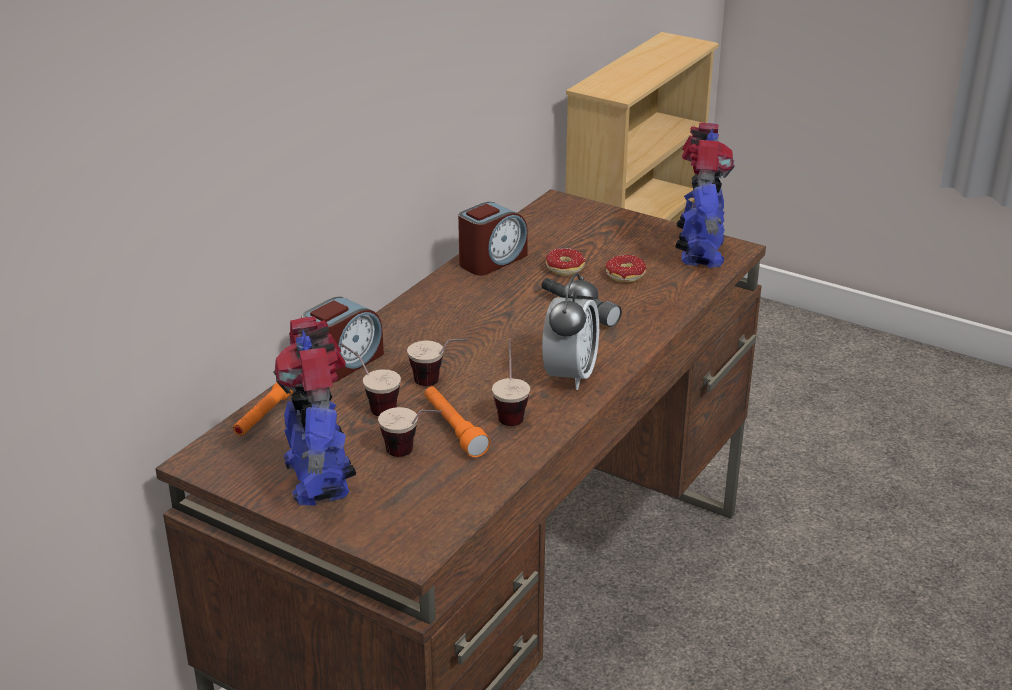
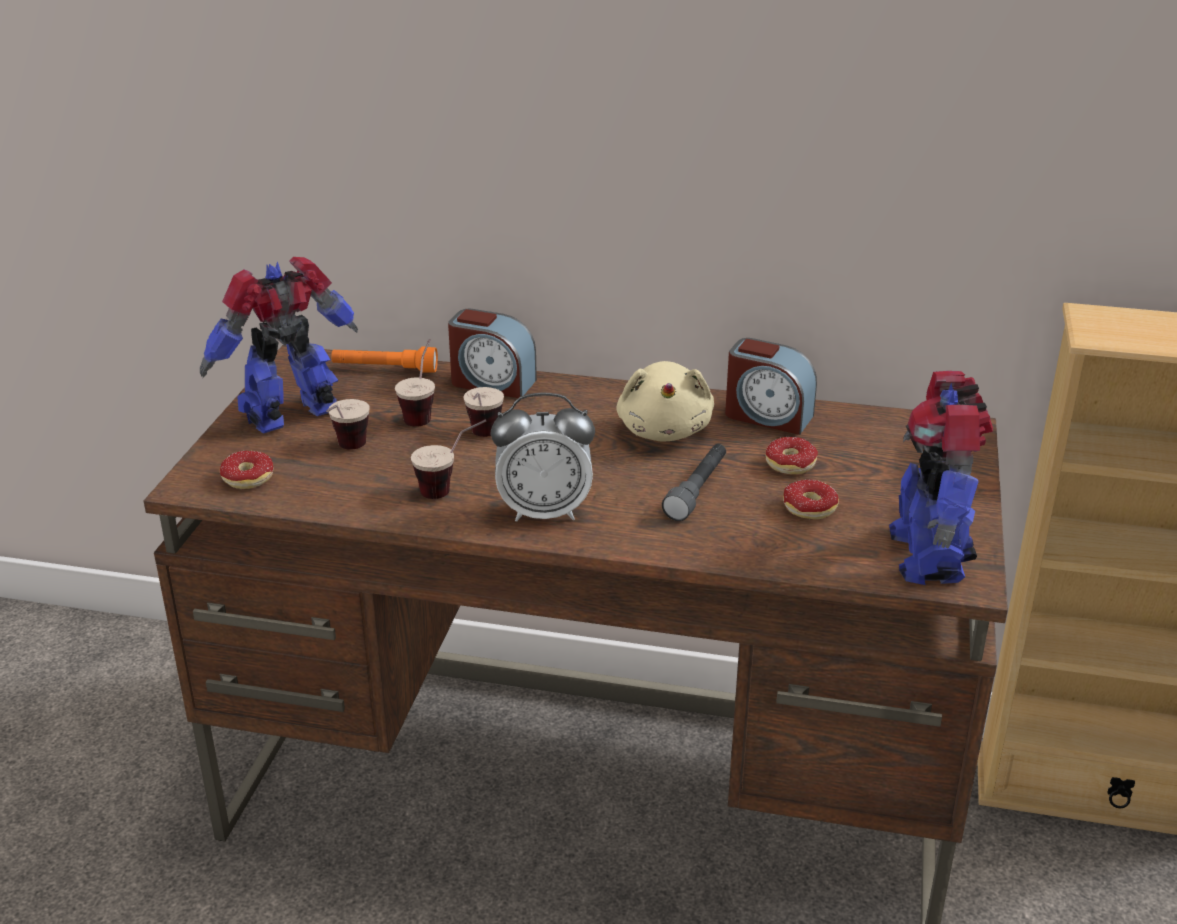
camera: 70 degrees right, 0 degrees up
orange flashlight [424,386,490,457] -> none
toy robot [676,123,735,268] -> toy robot turned 105 degrees clockwise [889,371,993,585]
none -> donut [198,451,273,489]
none -> beige plush toy [616,361,714,442]

